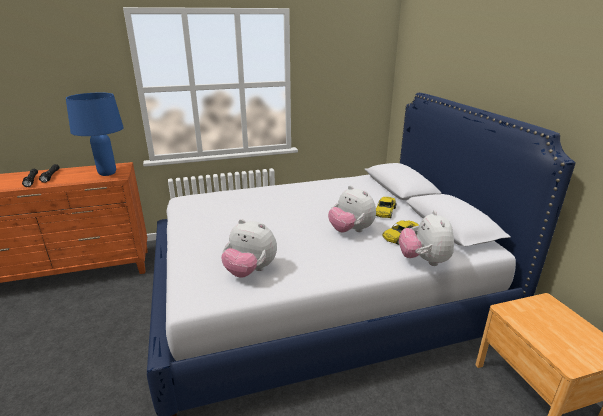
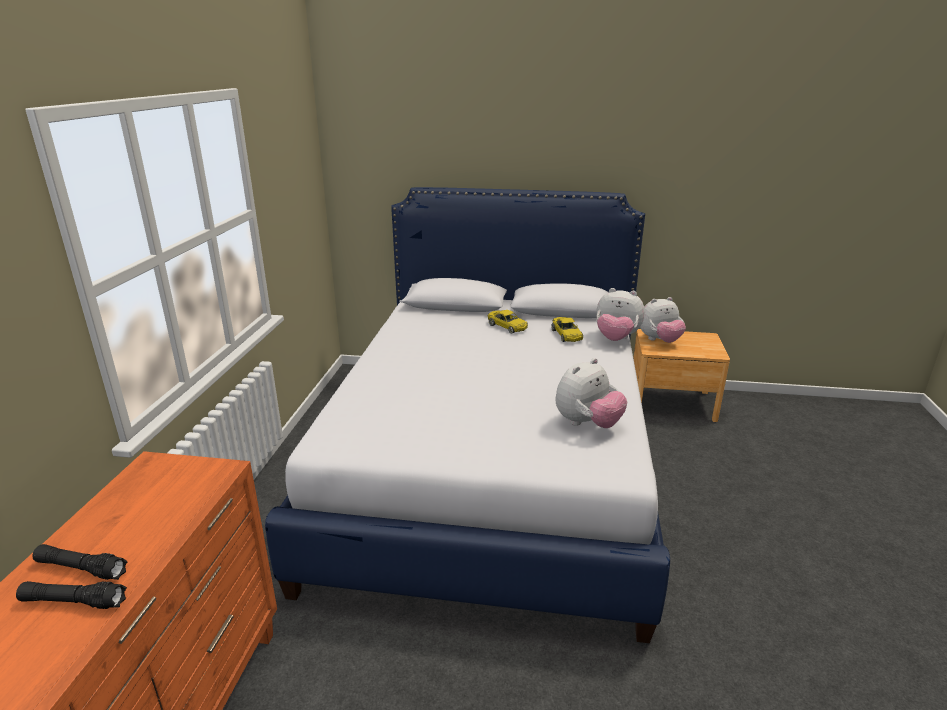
camera: 65 degrees left, 0 degrees up
blue table lamp [66,93,124,176] -> none
plush toy [328,186,376,233] -> plush toy moved to [640,297,686,343]

